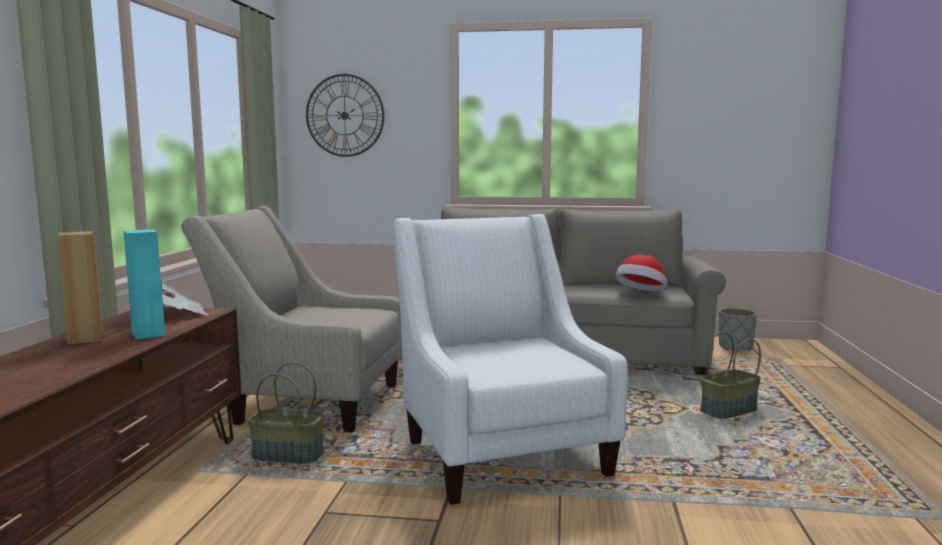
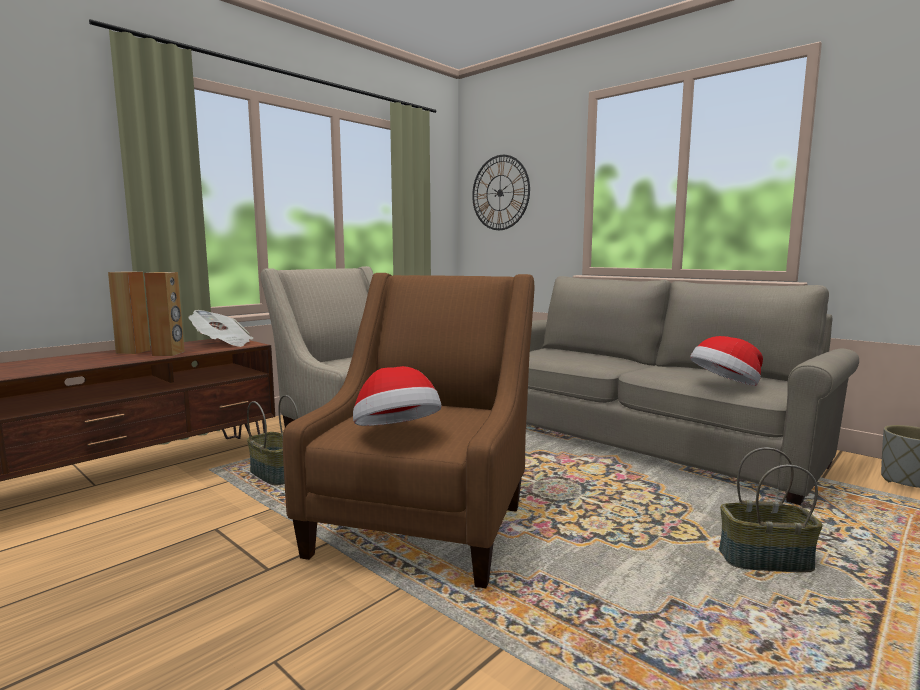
camera: 35 degrees right, 0 degrees up
turquoise speaker [124,229,165,339] -> brown speaker [144,272,185,356]
white armchair [392,214,628,505] -> brown armchair [283,273,535,588]
none -> hat [353,366,442,426]

